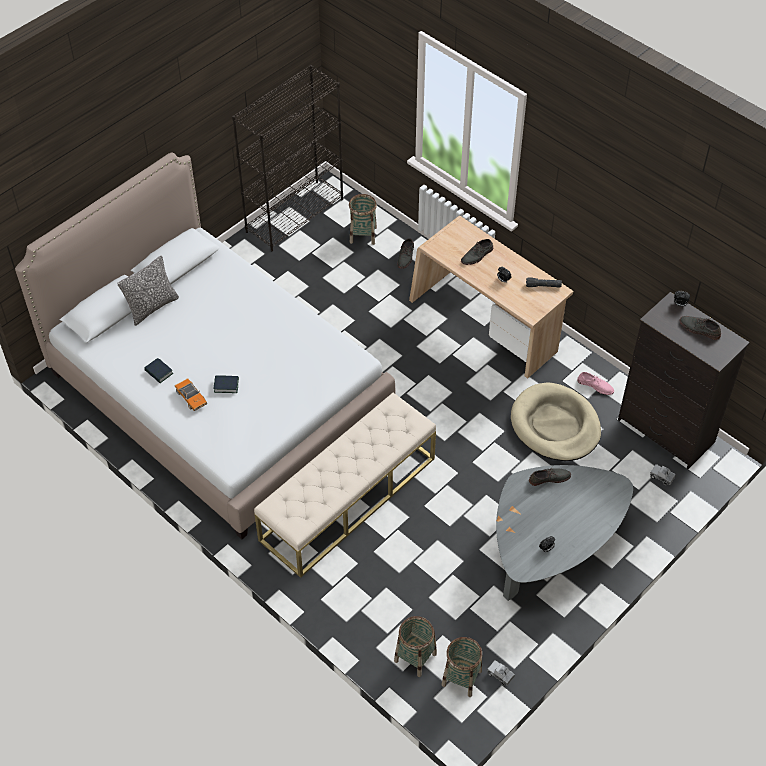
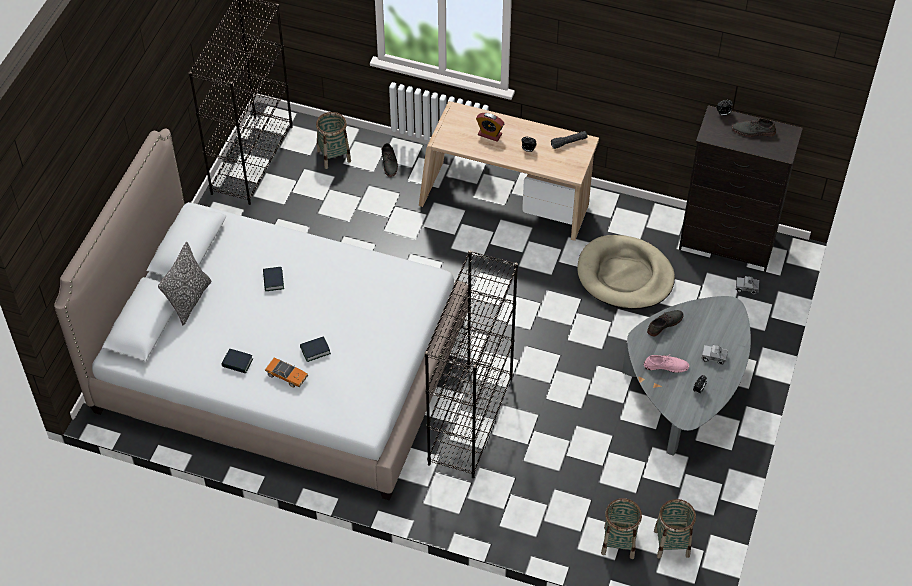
camera: 25 degrees left, 0 degrees up
beige bench [254,393,436,578] -> black bookcase [425,250,518,478]
grey shoe [461,239,493,265] -> alarm clock [476,113,504,142]
toy truck [487,660,515,686] -> toy truck moved to [702,345,728,365]
pink shoe [577,372,614,395] -> pink shoe moved to [644,354,689,373]
none -> book [263,267,284,291]

